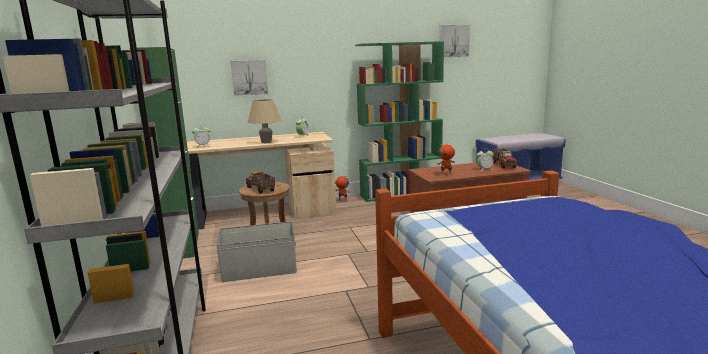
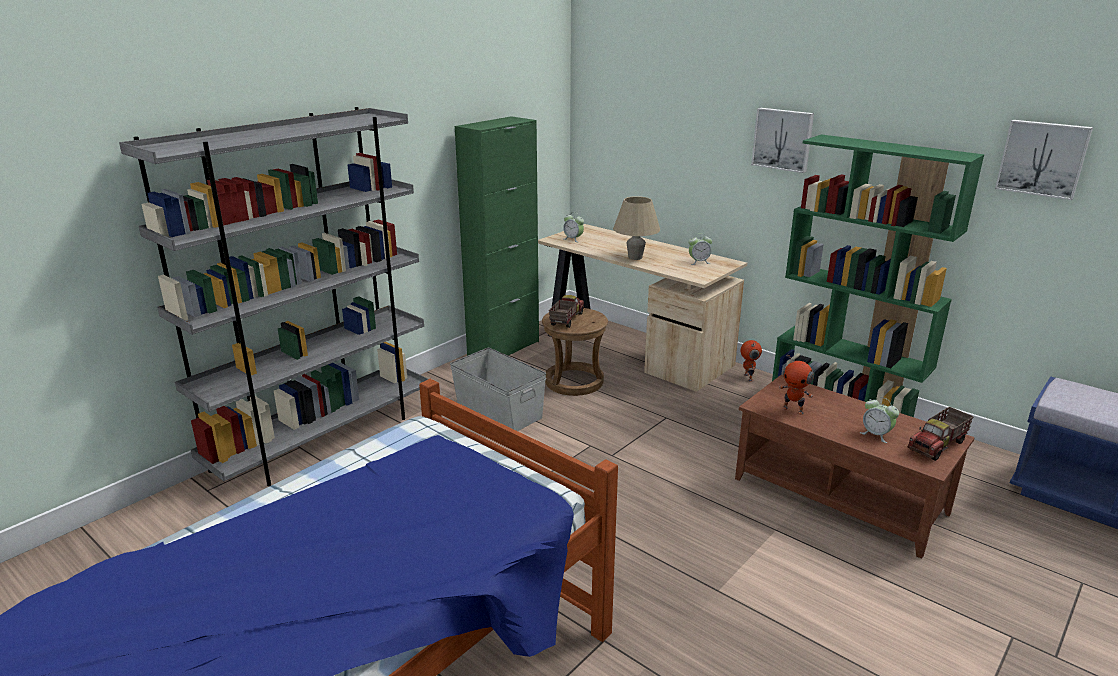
camera: 55 degrees right, 10 degrees up
picture [230,60,269,97] -> picture moved to [751,108,814,173]

